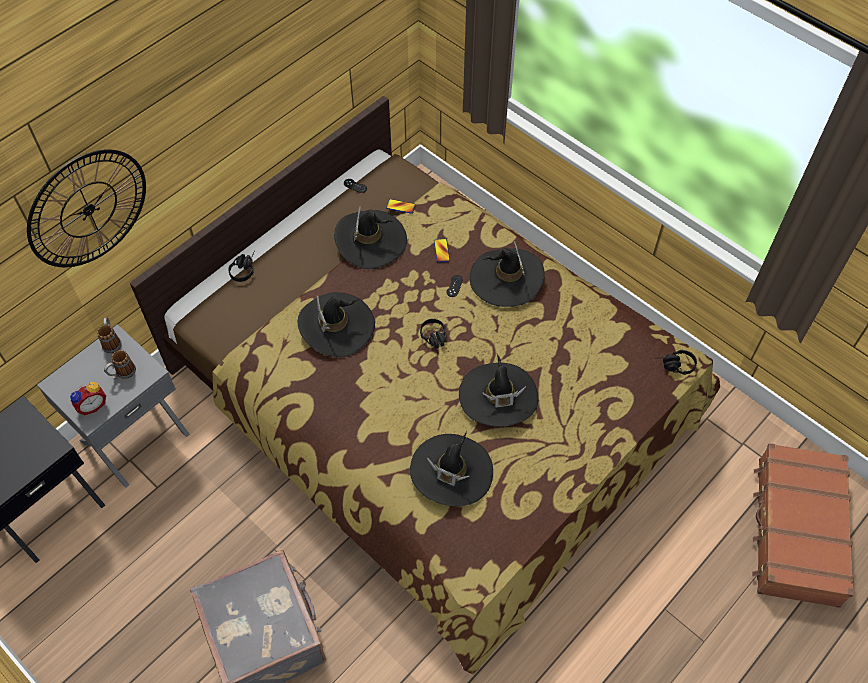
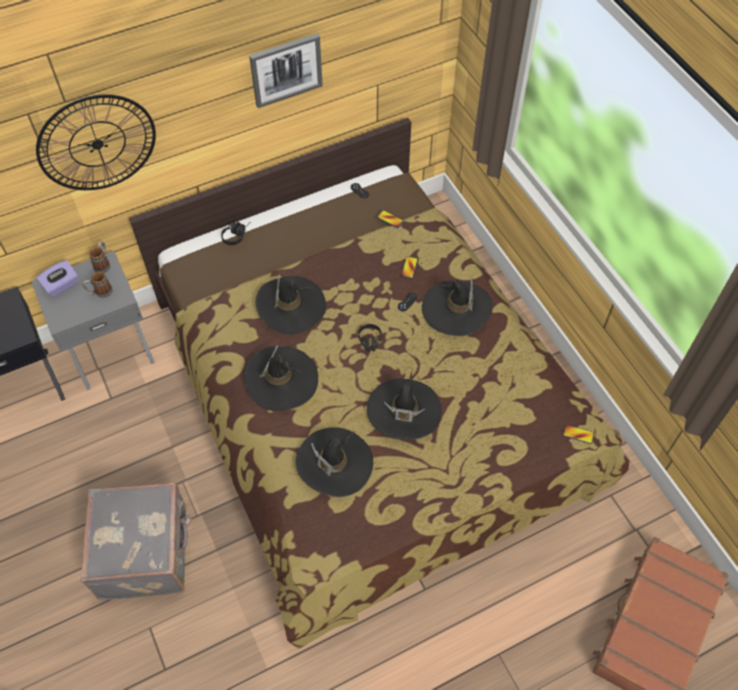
camera: 20 degrees right, 0 degrees up
alarm clock [70,382,106,415] -> none
black hat [334,206,407,269] -> black hat moved to [244,346,318,411]
black headphones [662,350,697,375] -> phone [563,424,594,444]
none -> purple tissue box [36,260,78,297]
none -> picture [249,33,323,108]

